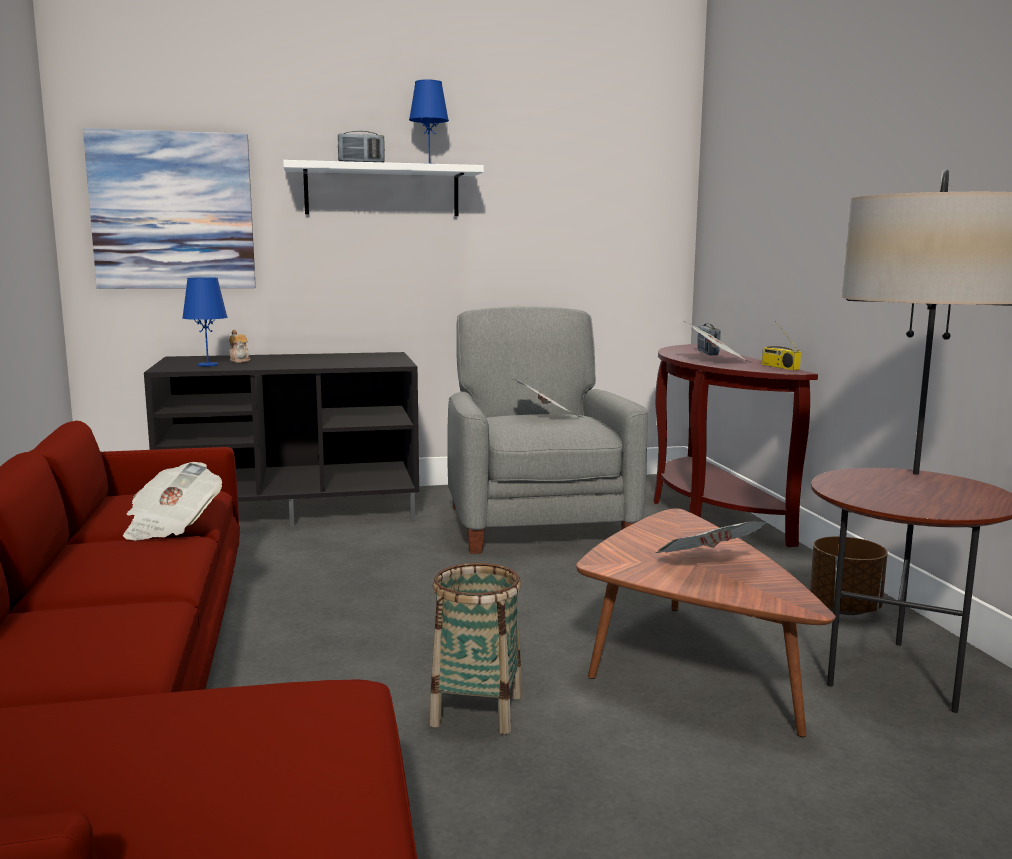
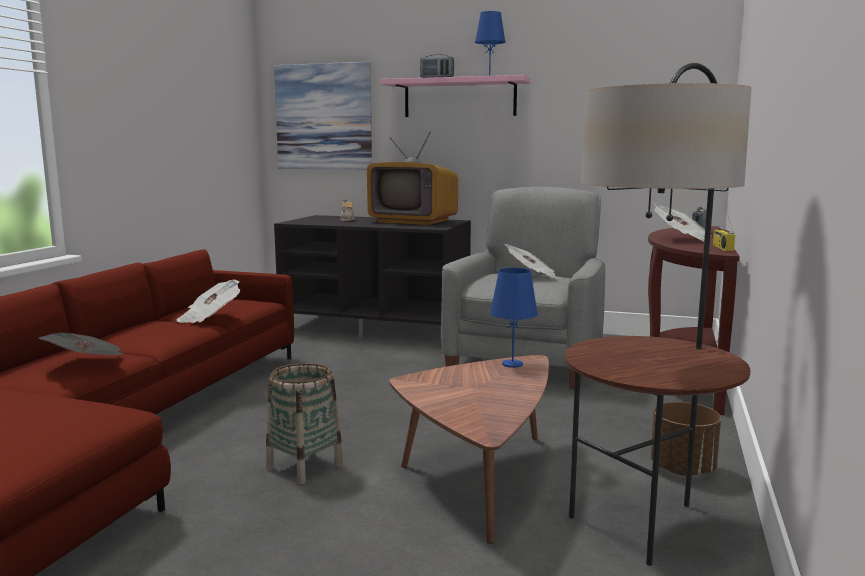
camera: 30 degrees right, 0 degrees up
blue table lamp [182,277,228,366] -> blue table lamp moved to [490,268,538,368]
white shelf [283,160,484,216] -> pink shelf [380,75,531,117]
newspaper [655,521,766,553] -> newspaper moved to [39,333,124,355]
none -> television [367,132,458,225]

